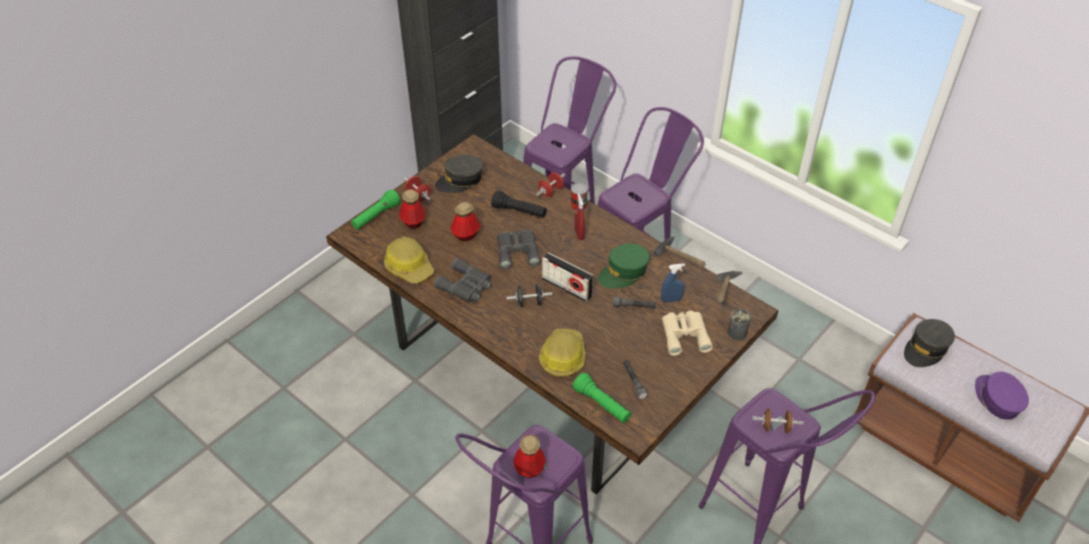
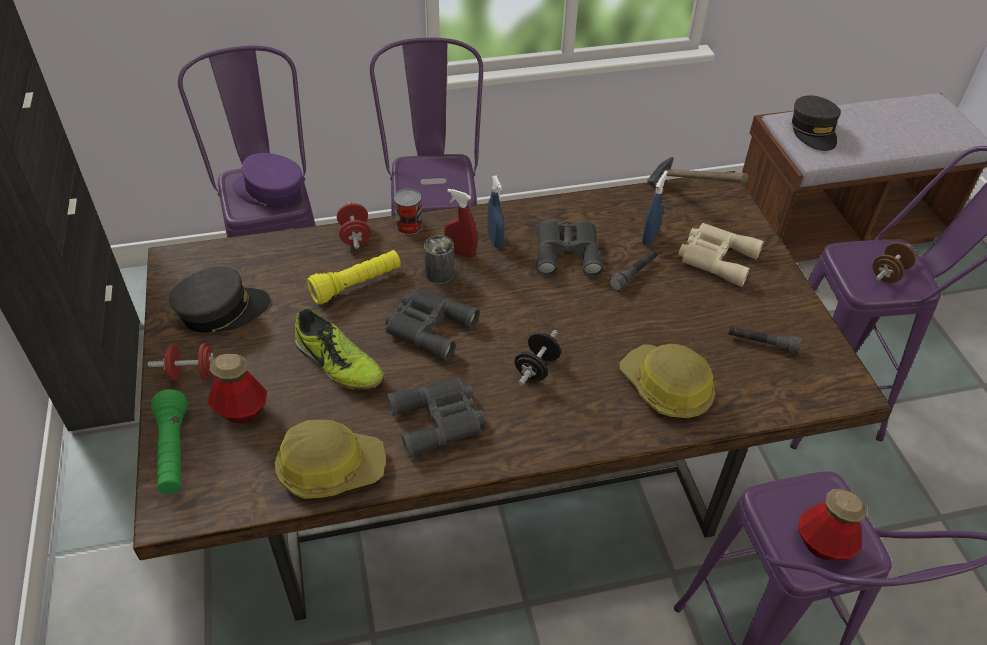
camera: 55 degrees left, 0 degrees up
grey cap [435,155,483,193] -> grey cap turned 120 degrees counterclockwise [169,267,271,333]
bottle [450,202,481,241] -> shoe [295,308,384,390]
black flashlight [491,191,547,218] -> yellow flashlight [307,250,401,304]
radio [542,252,593,302] -> none
green flashlight [573,373,631,423] -> none
green cap [598,244,650,288] -> grey binoculars [536,220,603,277]
hammer [653,236,706,268] -> none
can [727,309,751,341] -> can moved to [424,235,454,284]
purple cap [975,372,1029,420] -> purple cap moved to [232,153,302,207]
none -> blue spray bottle [488,175,504,248]

